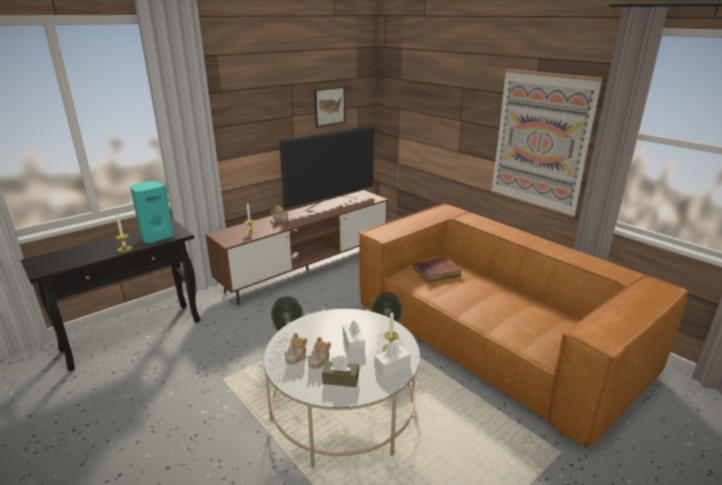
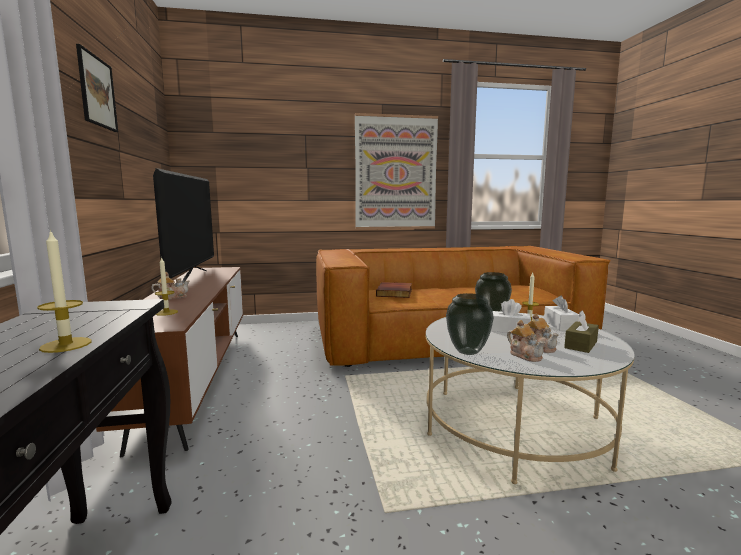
camera: 60 degrees left, 15 degrees down
turquoise speaker [130,181,174,243] -> none
picture [315,86,345,127] -> picture moved to [76,44,118,132]

